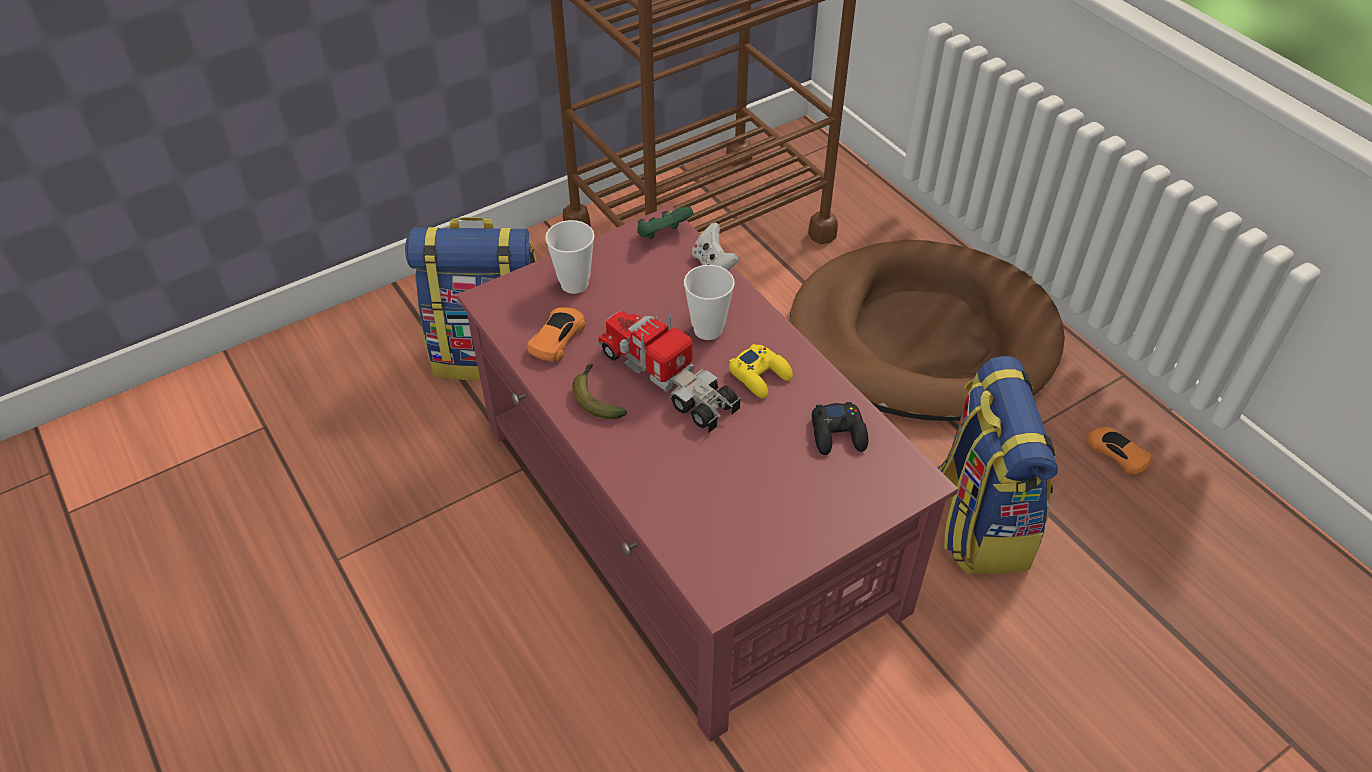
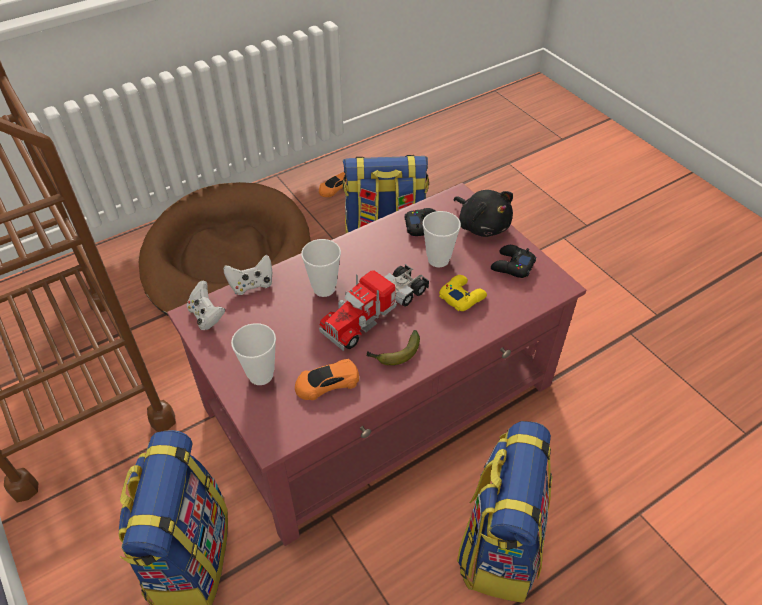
camera: 90 degrees left, 0 degrees up
orange toy car [527,307,586,361] -> orange toy car turned 45 degrees counterclockwise [295,359,359,400]
green game controller [637,207,693,239] -> white game controller [187,281,225,330]
yellow game controller [729,344,793,399] -> yellow game controller moved to [439,275,487,311]
none -> cup [423,211,461,267]
none -> black plush toy [454,190,513,237]
none -> backpack [457,421,552,603]
none -> black game controller [491,245,536,278]

